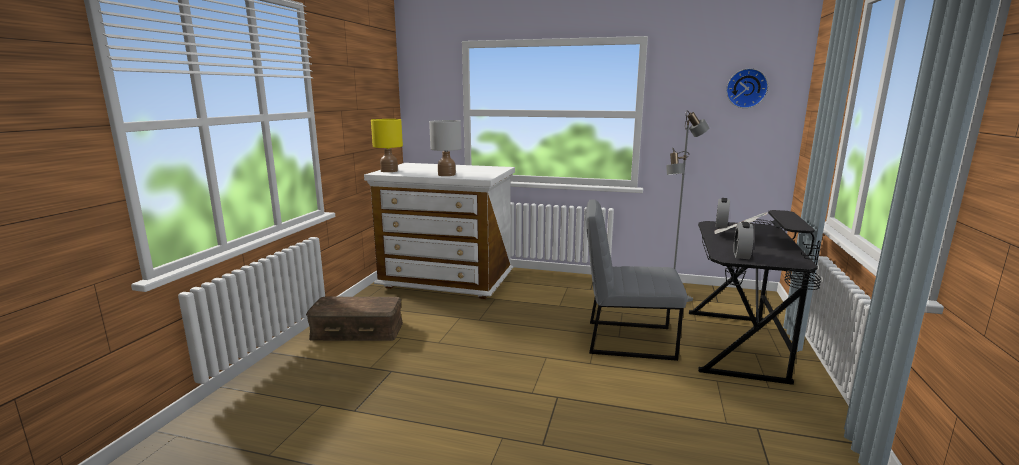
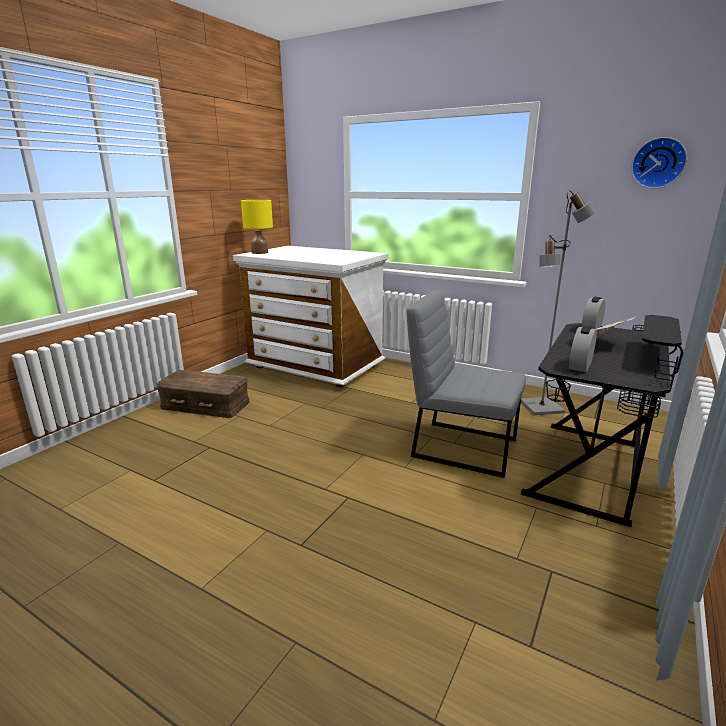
camera: 15 degrees right, 5 degrees up
grey table lamp [429,120,461,176] -> none

